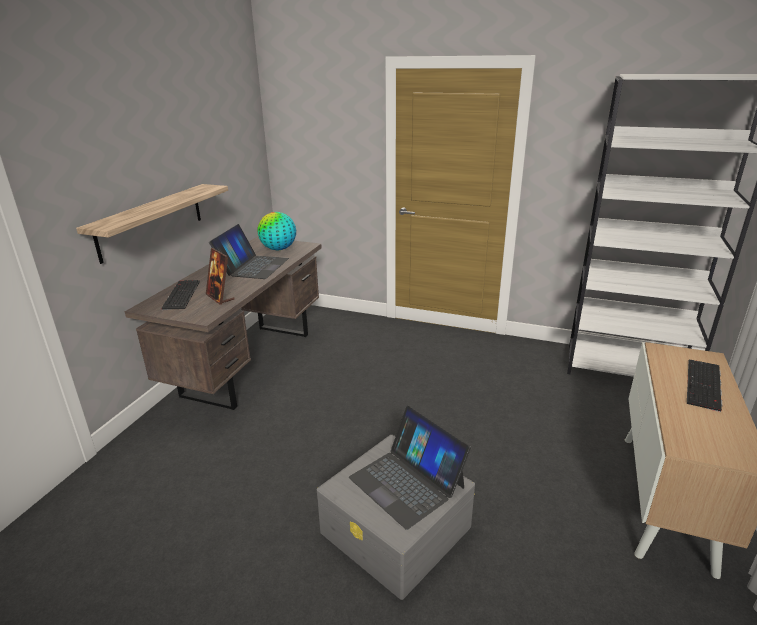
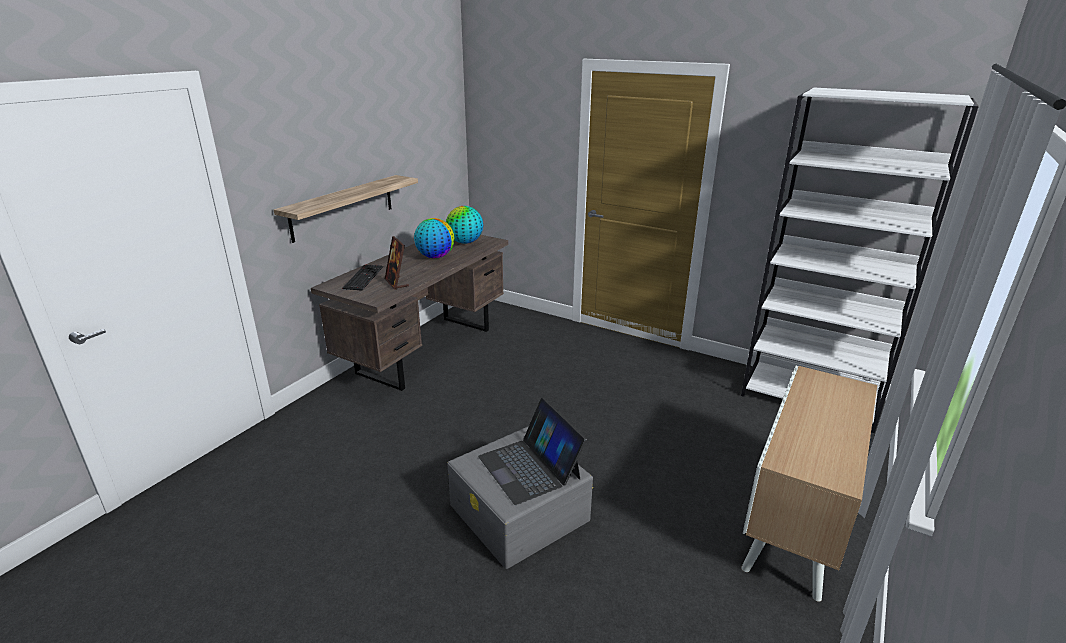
camera: 10 degrees right, 0 degrees up
laptop [209,224,289,279] -> globe [414,218,455,258]
keyboard [687,360,722,412] -> none

